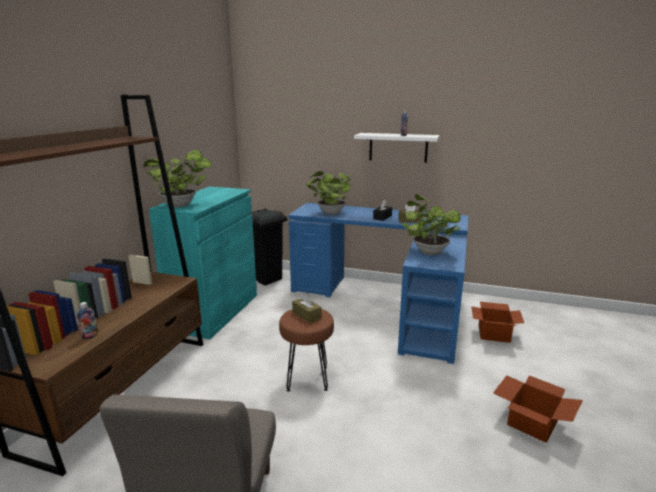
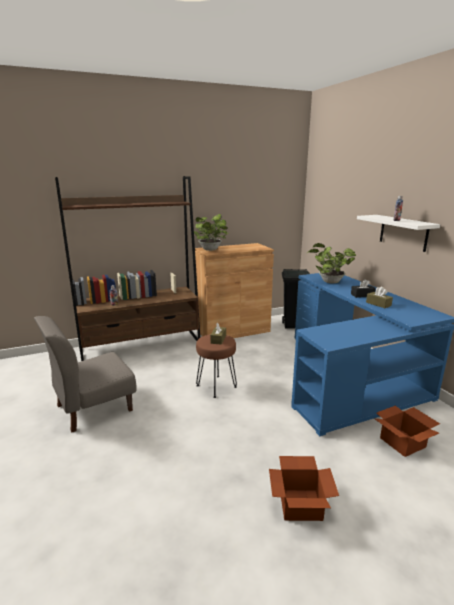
camera: 50 degrees right, 0 degrees up
turquoise cabinet [149,187,257,339] -> brown cabinet [195,243,274,338]
potted plant [402,194,461,255] -> none

